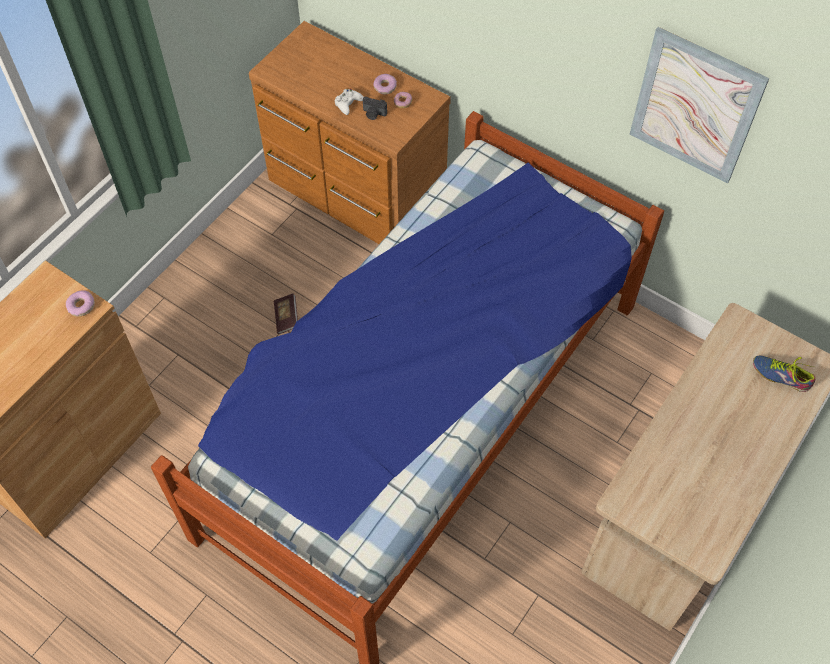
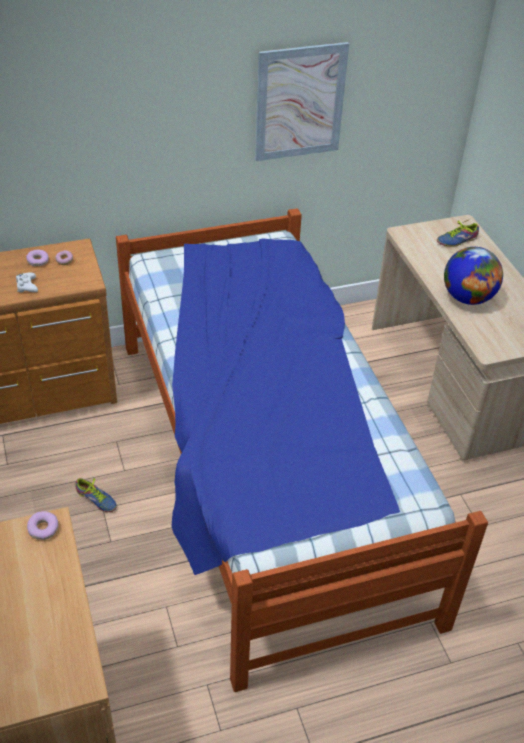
camera: 55 degrees left, 15 degrees down
book [274,293,298,334] -> shoe [75,478,117,512]
camera [363,97,387,120] -> none
none -> globe [444,247,503,305]

